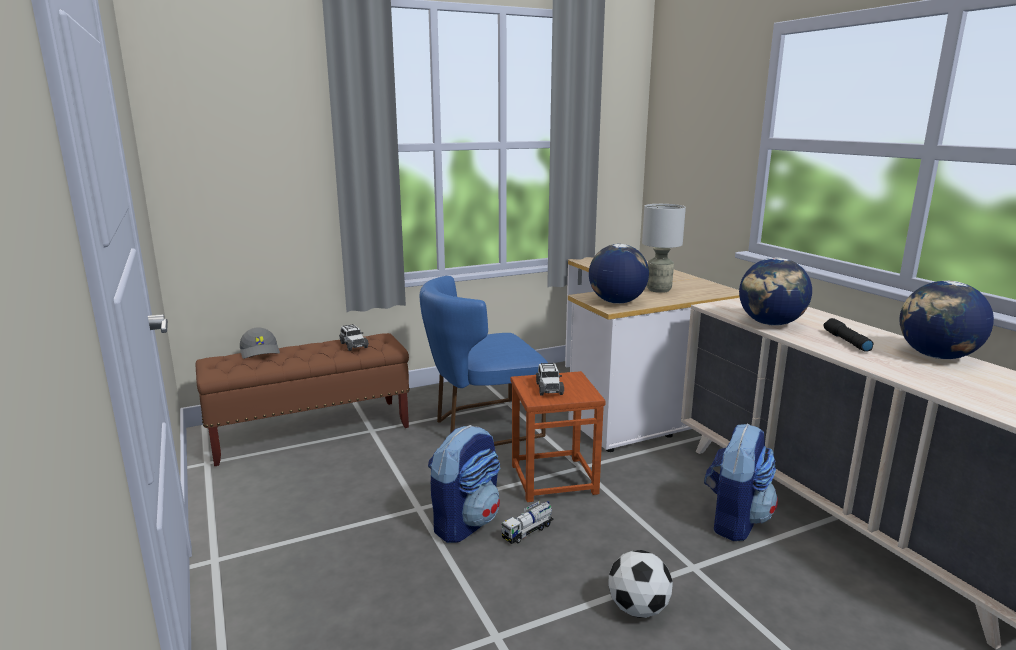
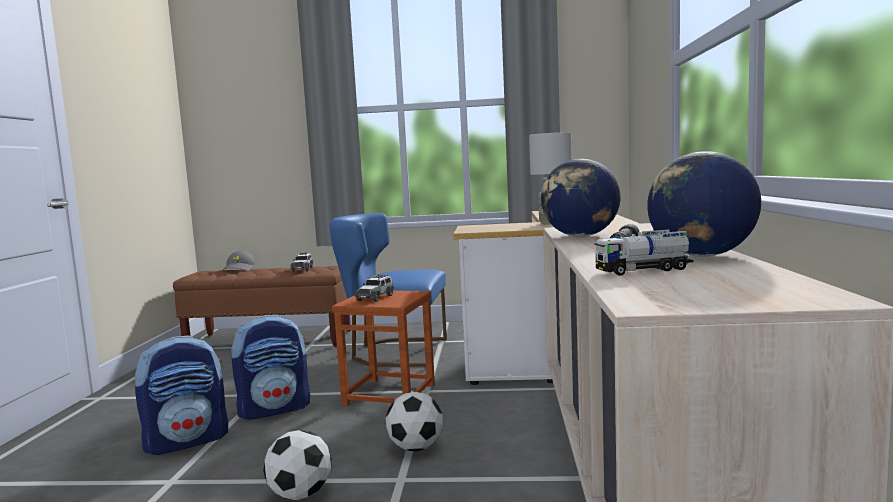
camera: 30 degrees right, 10 degrees down
toy truck [502,501,554,544] -> toy truck moved to [594,229,694,276]
globe [589,244,649,304] -> none
backpack [704,423,778,541] -> backpack moved to [134,335,228,455]
none -> football [386,392,443,451]

